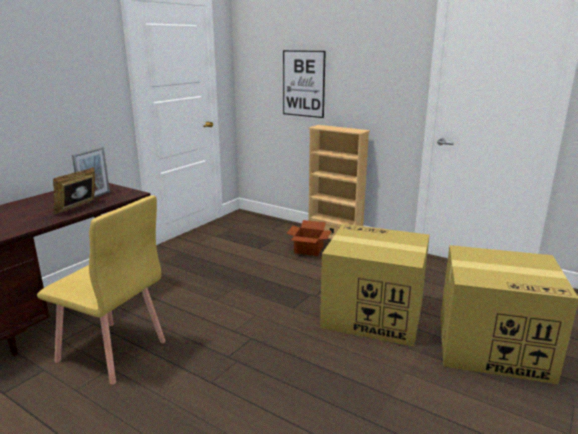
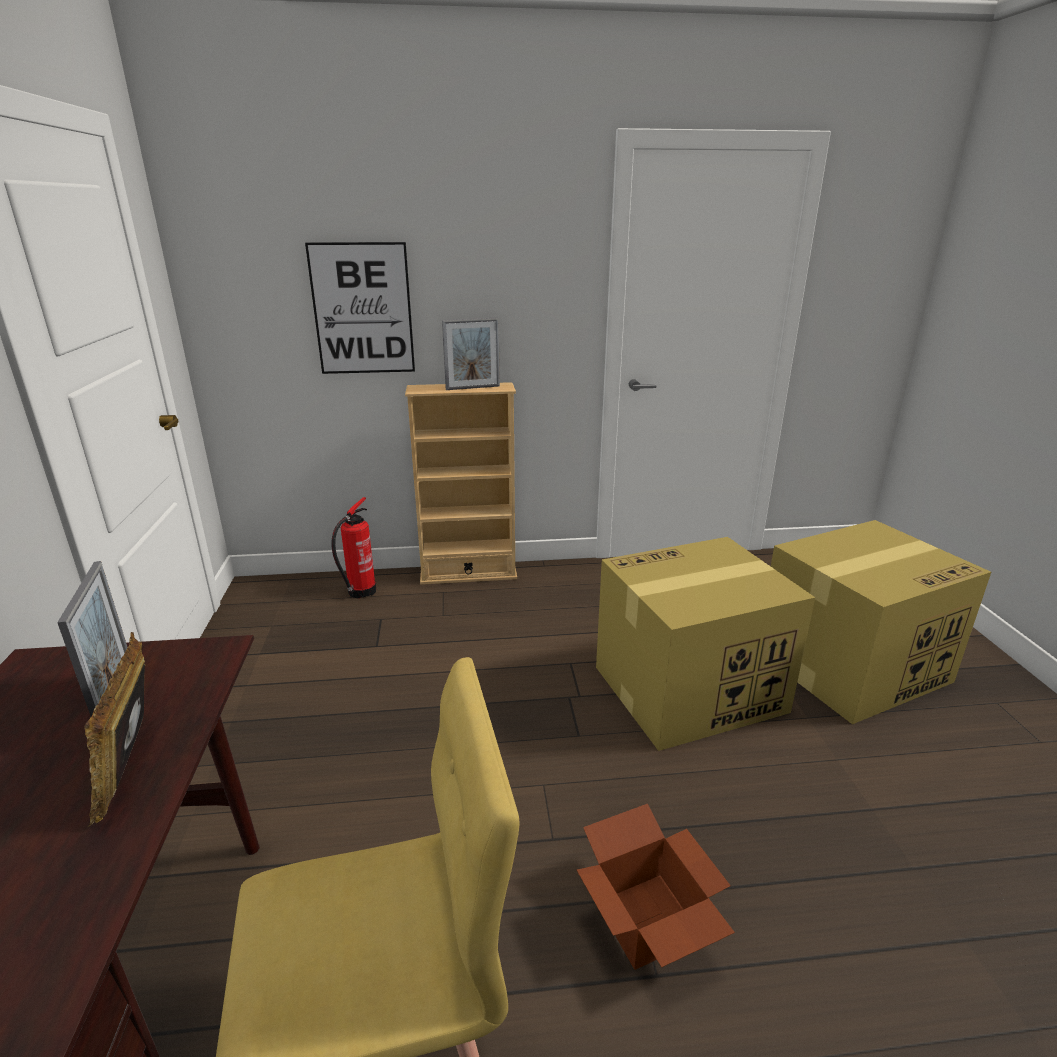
camera: 40 degrees left, 5 degrees up
cardboard box [286,220,331,256] -> cardboard box moved to [577,804,735,970]
none -> fire extinguisher [331,497,376,598]
none -> picture frame [442,317,500,390]

